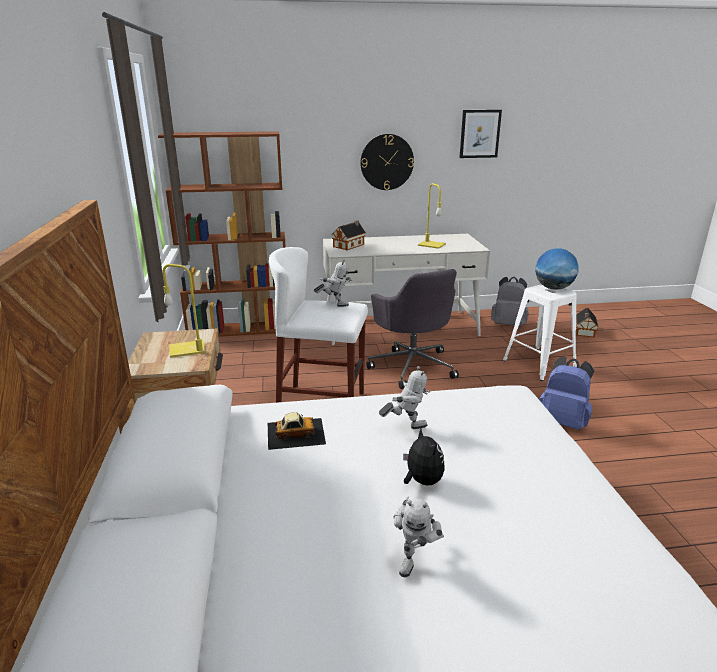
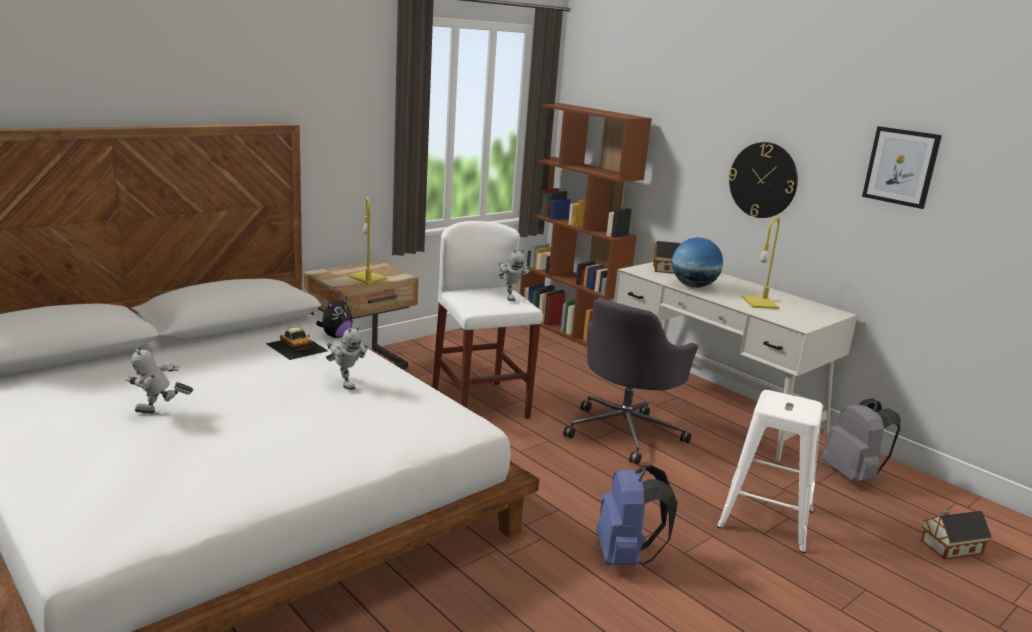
camera: 55 degrees right, 5 degrees down
plush toy [403,429,445,486] -> plush toy moved to [316,296,353,338]
globe [535,248,579,290] -> globe moved to [672,237,723,288]

